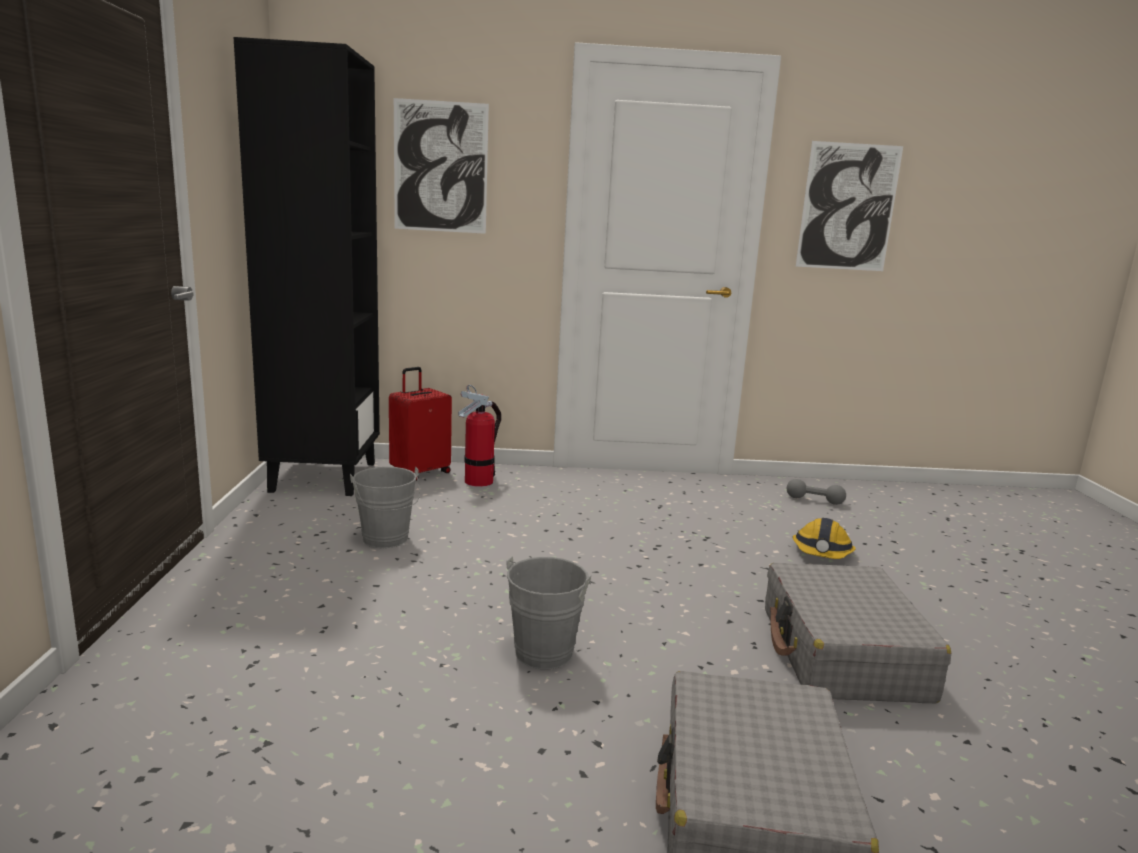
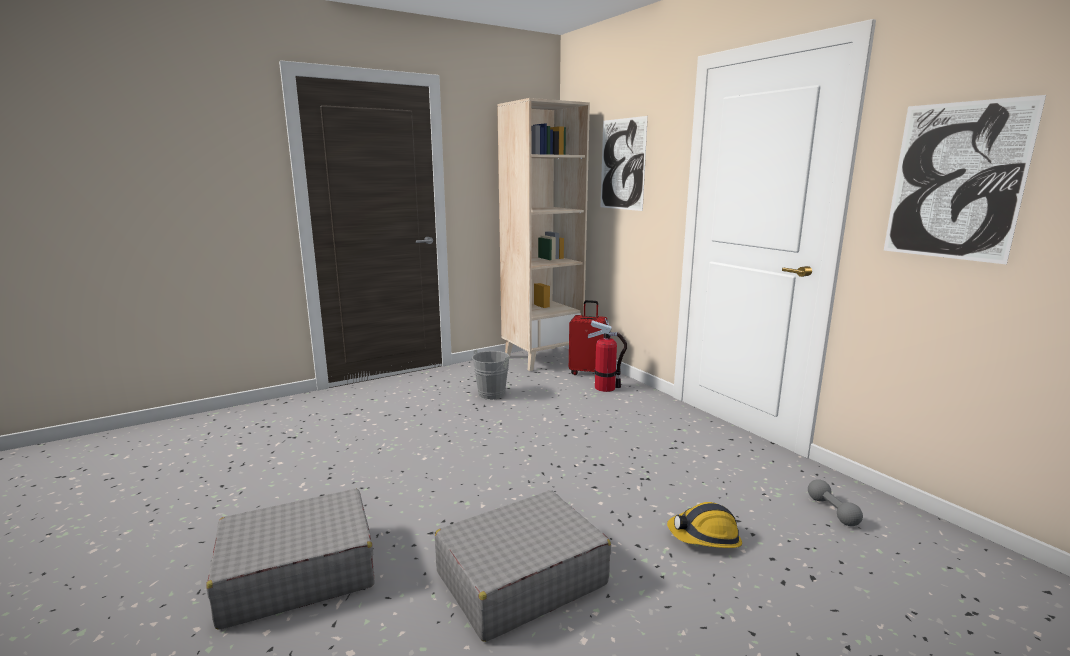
camera: 60 degrees right, 0 degrees up
black bookcase [234,37,380,496] -> beige bookcase [497,98,590,371]
grey bucket [506,556,595,669] -> none

